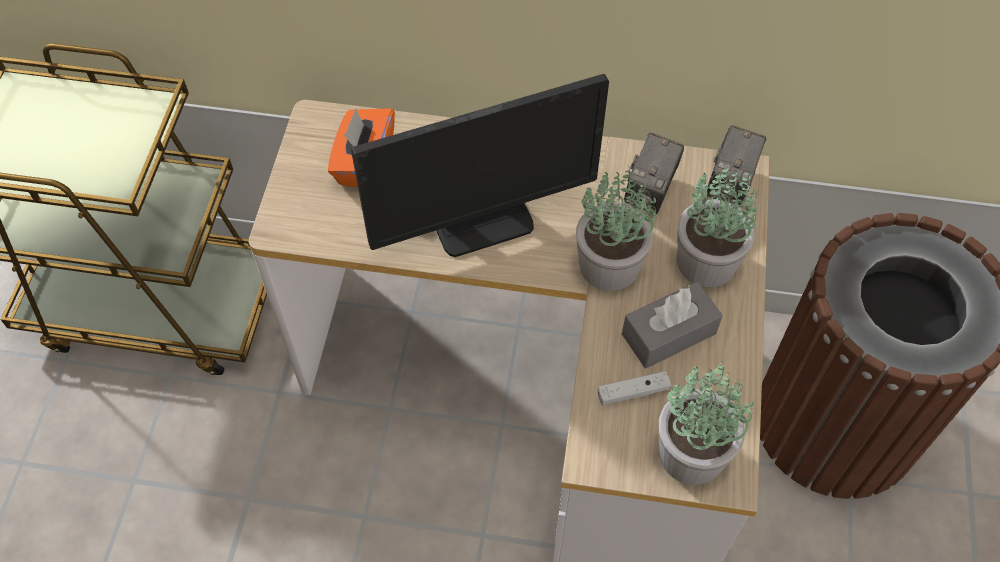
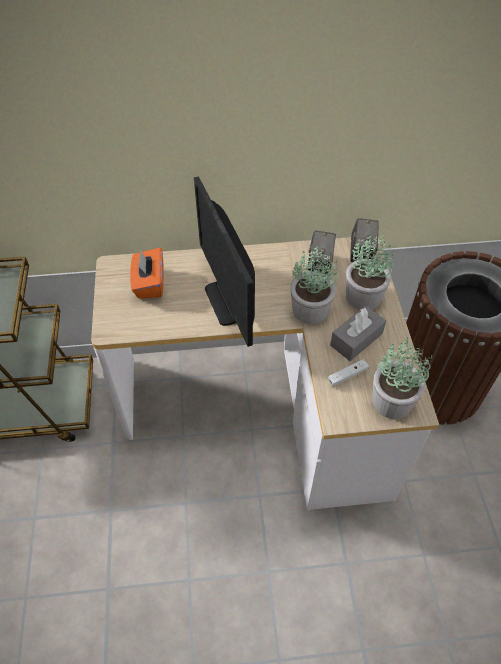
camera: 15 degrees left, 5 degrees down
monitor [351,74,609,257] -> monitor turned 105 degrees clockwise [194,176,255,347]

